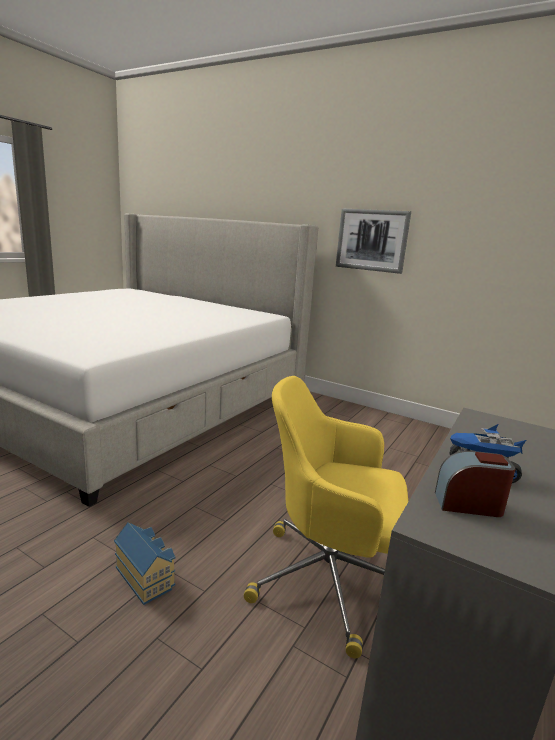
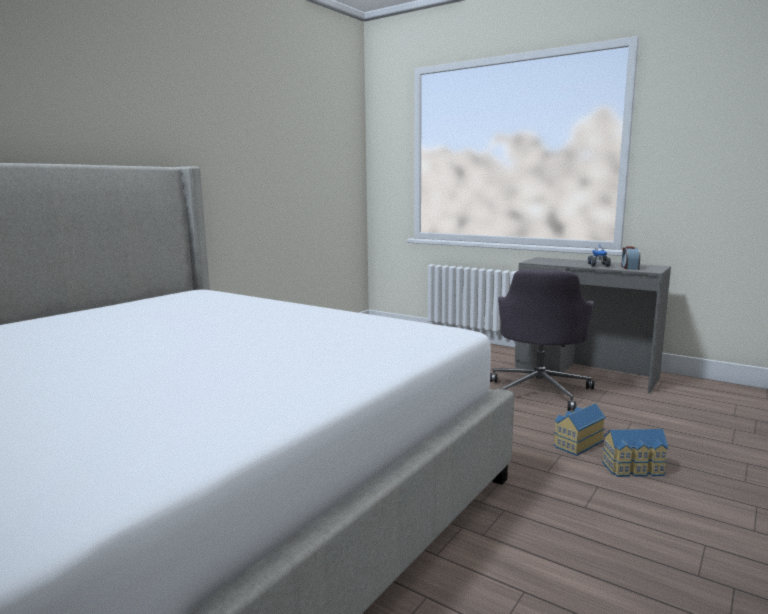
camera: 85 degrees left, 5 degrees down
yellow office chair [244,376,409,658] -> grey office chair [490,270,594,411]
picture [336,208,411,274] -> none
none -> toy house [602,429,668,477]

